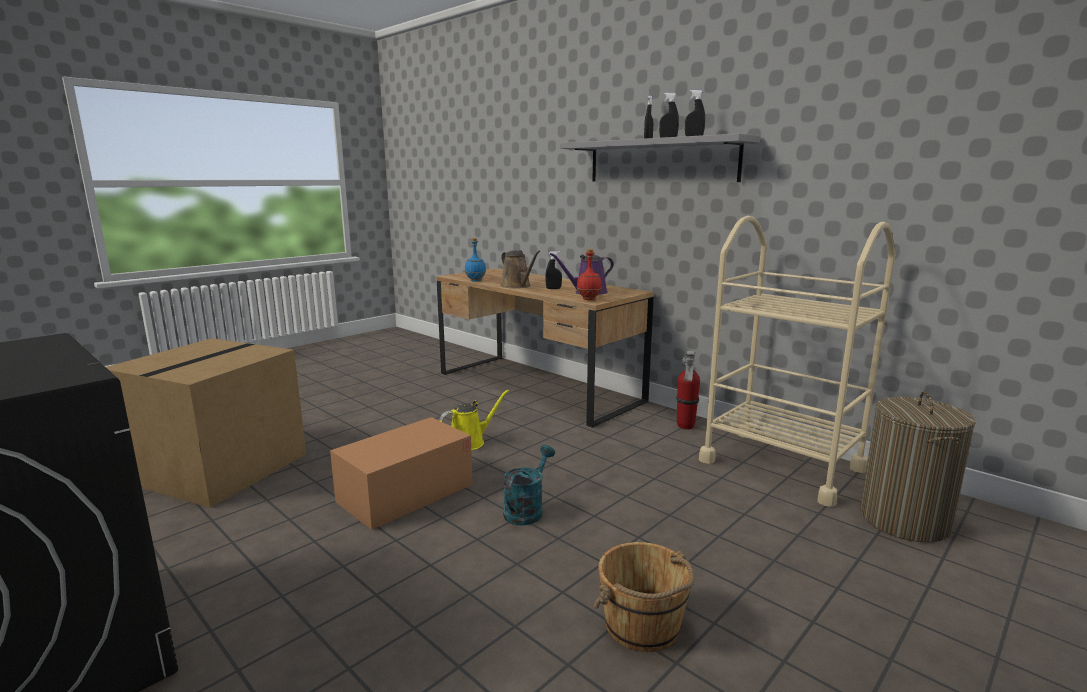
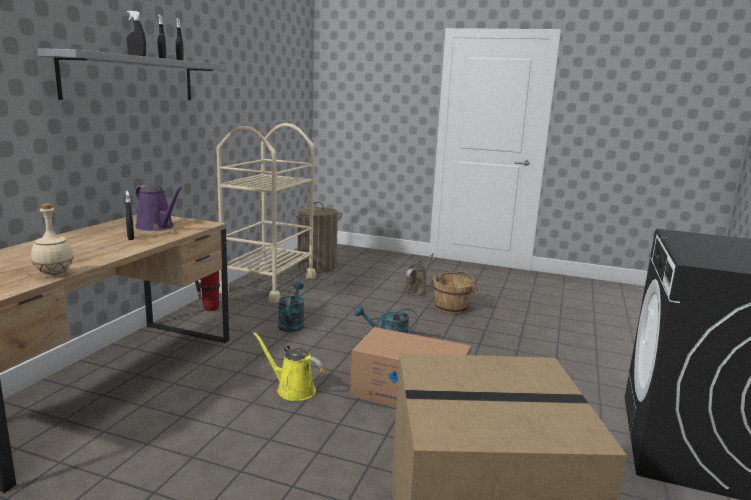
camera: 115 degrees left, 0 degrees up
blue bottle [465,238,486,282] -> beige bottle [31,204,74,277]
brown watering can [501,250,540,288] -> brown watering can moved to [402,253,434,296]
red bottle [577,249,602,300] -> none
none -> turquoise watering can [278,281,305,332]

